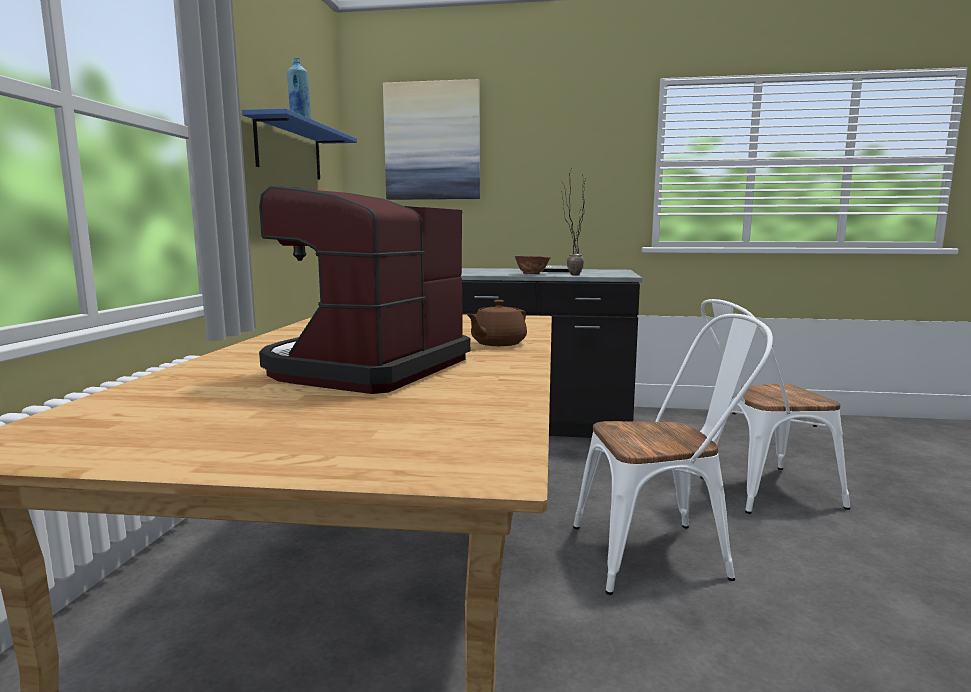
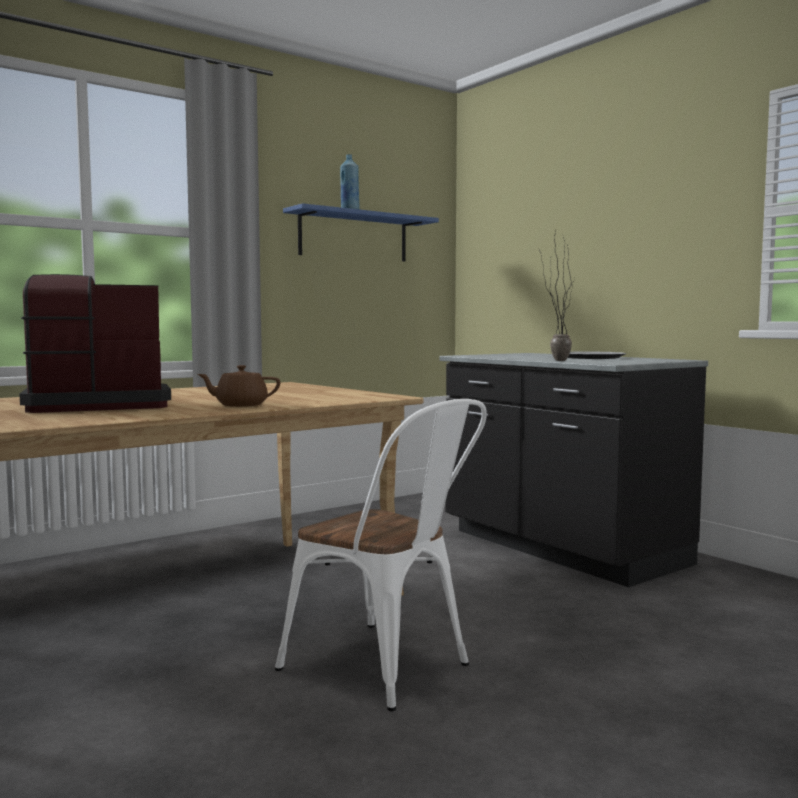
camera: 45 degrees right, 5 degrees down
picture [383,79,480,200] -> none
bowl [515,256,550,274] -> none
white chair [700,299,850,514] -> none

